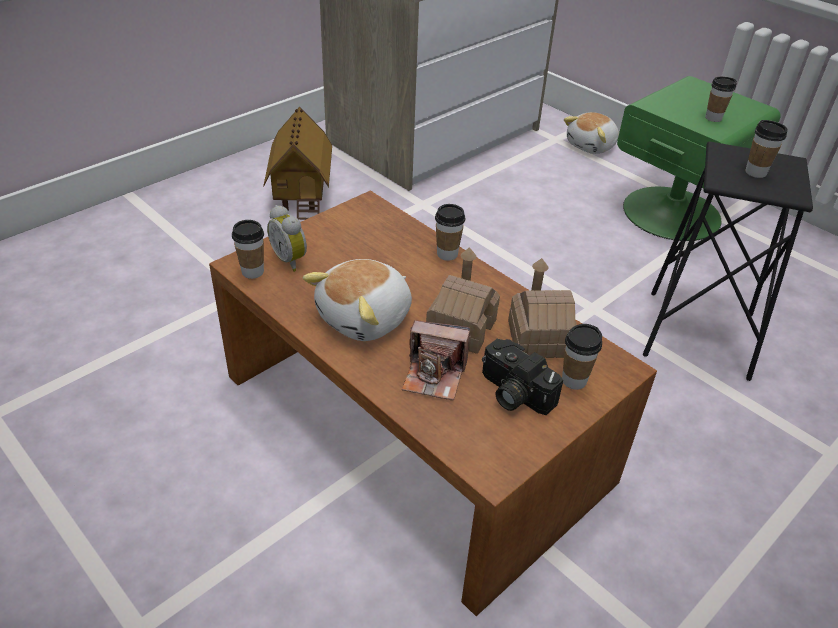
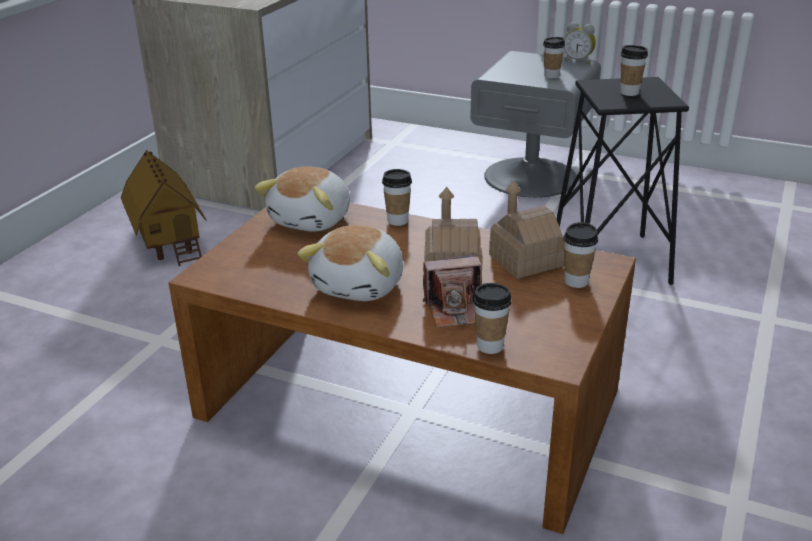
camera: 20 degrees left, 10 degrees down
cup [232,220,264,279] -> cup moved to [473,283,512,354]
alarm clock [267,205,307,272] -> alarm clock moved to [564,22,596,64]
camera [482,339,563,415] -> none
plush toy [564,112,619,154] -> plush toy moved to [255,166,350,232]
green nightstand [617,76,781,241] -> grey nightstand [470,51,601,197]

